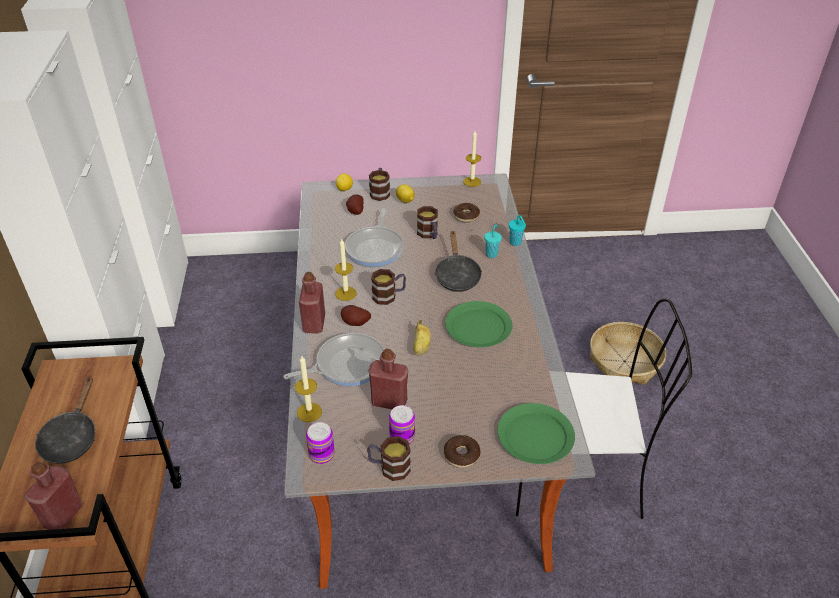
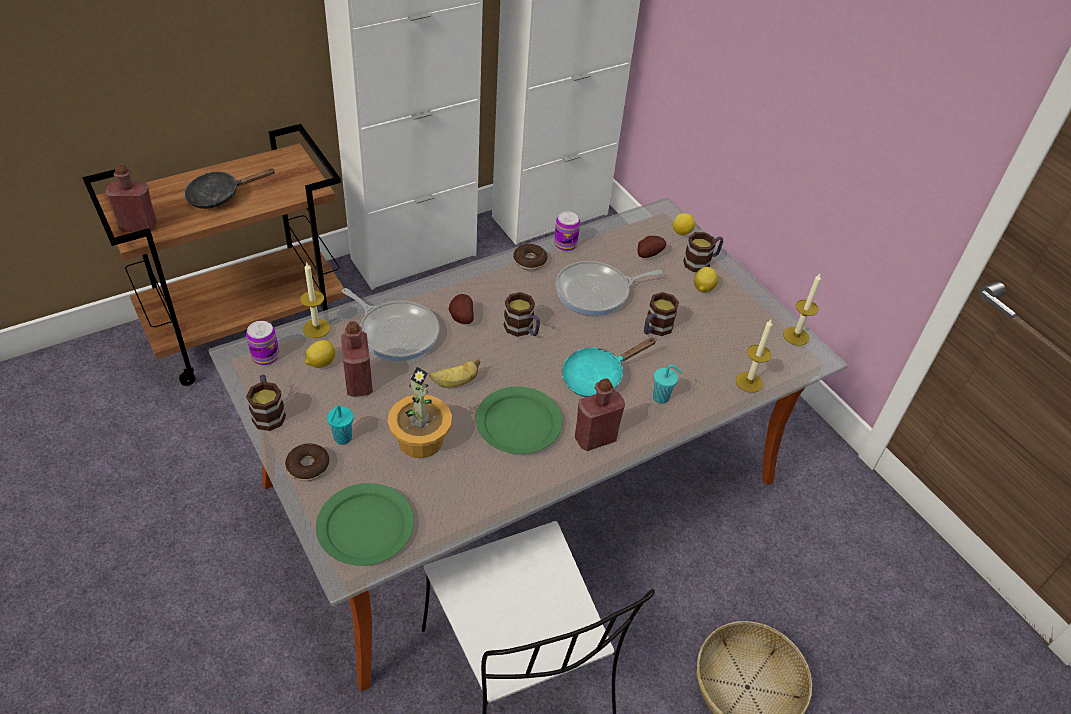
camera: 60 degrees right, 5 degrees up
red bottle [299,272,325,333] -> red bottle moved to [575,378,625,451]
candle [335,239,357,301] -> candle moved to [736,319,773,393]
can [389,405,415,444] -> can moved to [554,211,580,251]
black frying pan [434,231,482,292] -> turquoise frying pan [562,337,657,397]
donut [453,203,480,222] -> donut moved to [513,244,548,270]
turquoise cup [509,215,526,246] -> turquoise cup moved to [327,405,354,445]
none -> lemon [305,340,335,368]
none -> potted plant [387,367,452,458]

